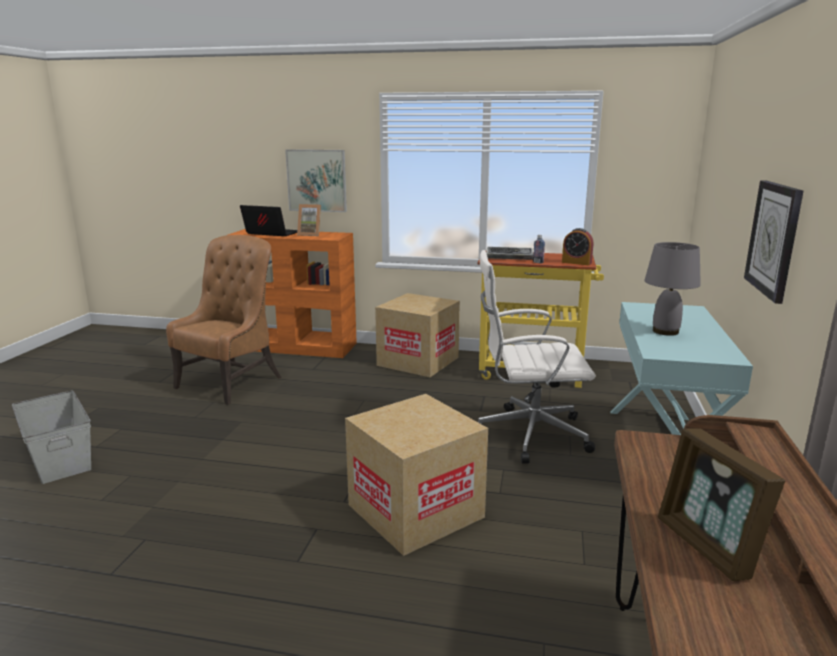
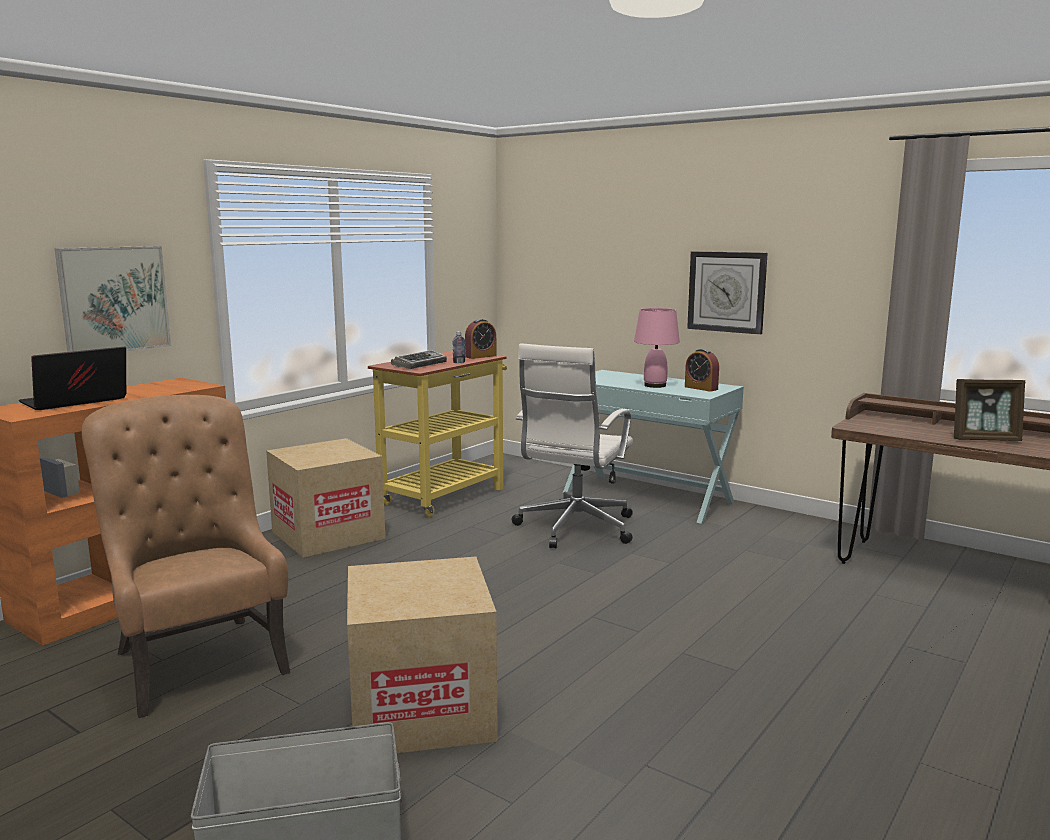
camera: 65 degrees left, 5 degrees down
picture frame [297,204,321,236] -> none
cardboard box [345,394,488,556] -> cardboard box moved to [347,557,498,753]
grey table lamp [644,242,701,336] -> pink table lamp [634,308,680,388]
none -> alarm clock [685,349,719,392]

